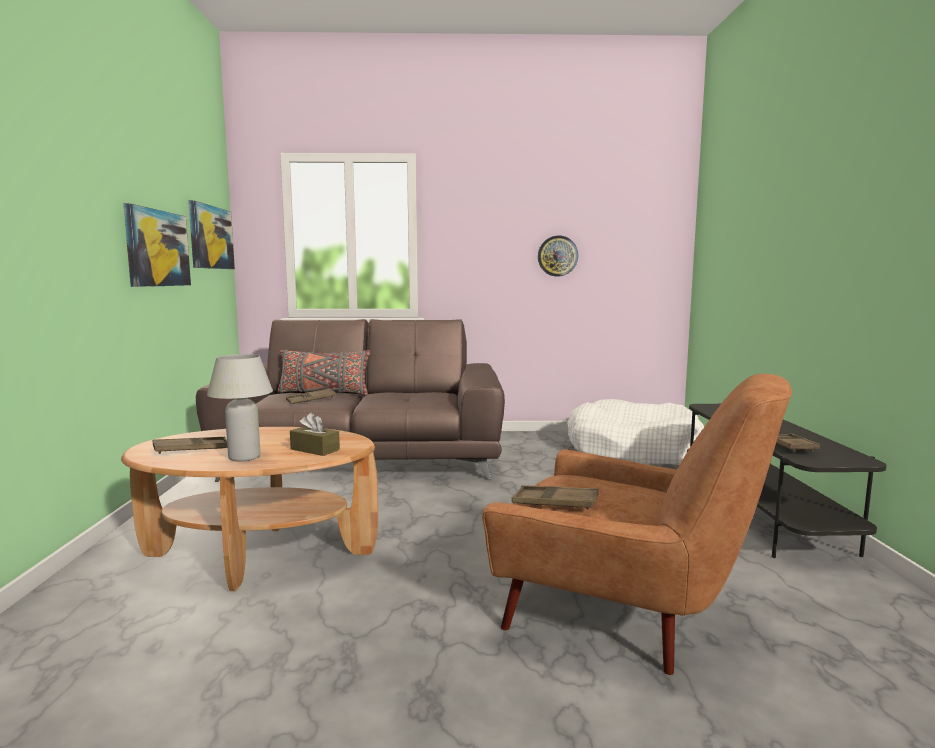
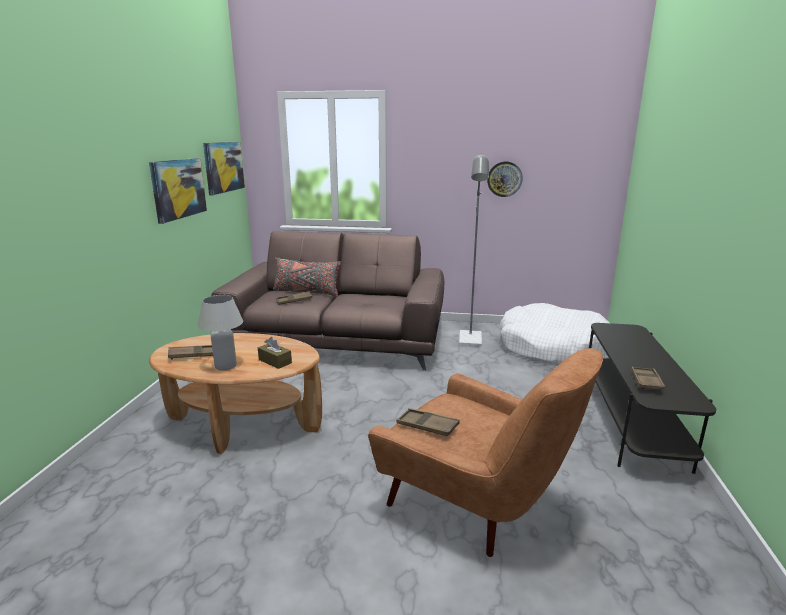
camera: 10 degrees right, 10 degrees up
none -> grey floor lamp [459,153,489,347]

